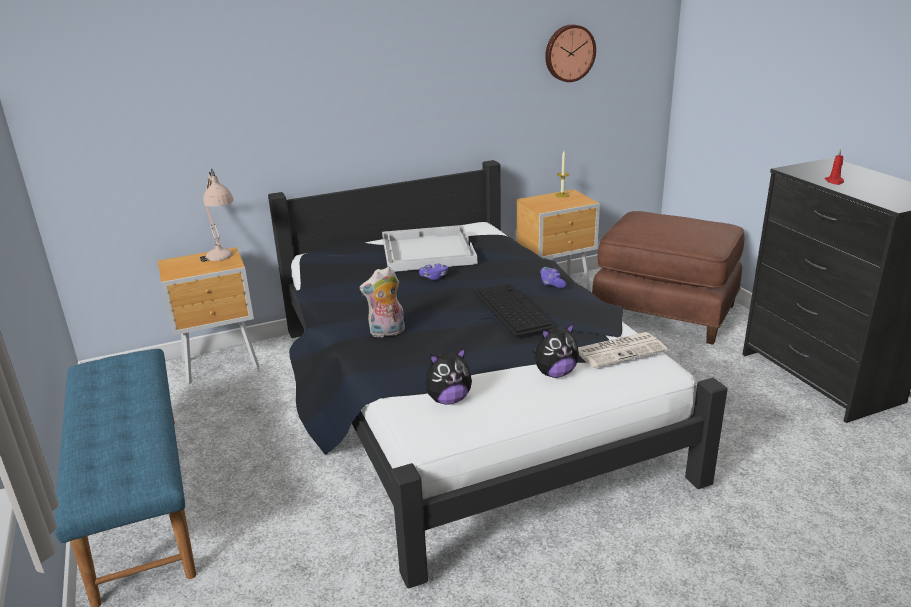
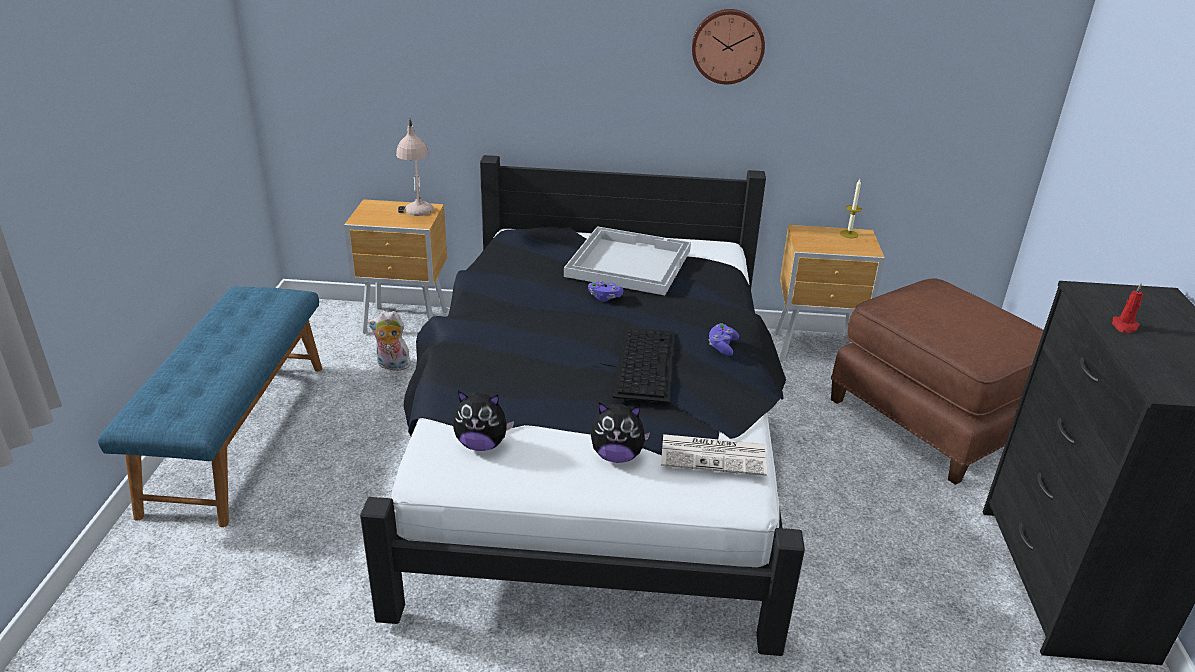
camera: 25 degrees right, 5 degrees up
plush toy [359,267,405,338] -> plush toy moved to [368,311,411,371]
wall clock [545,25,596,82] -> wall clock moved to [692,9,765,84]

